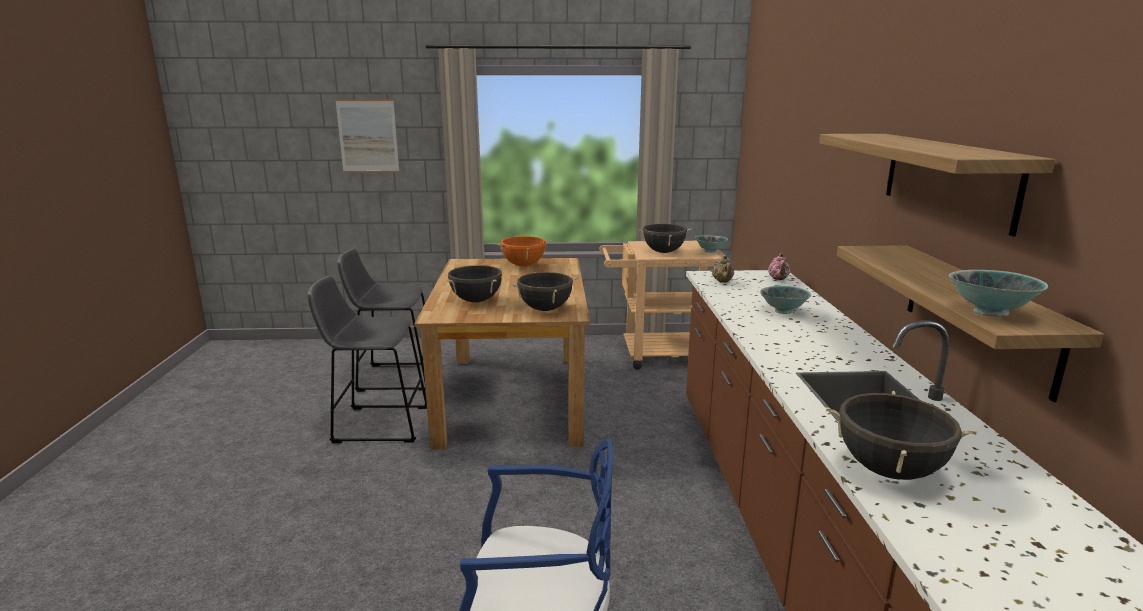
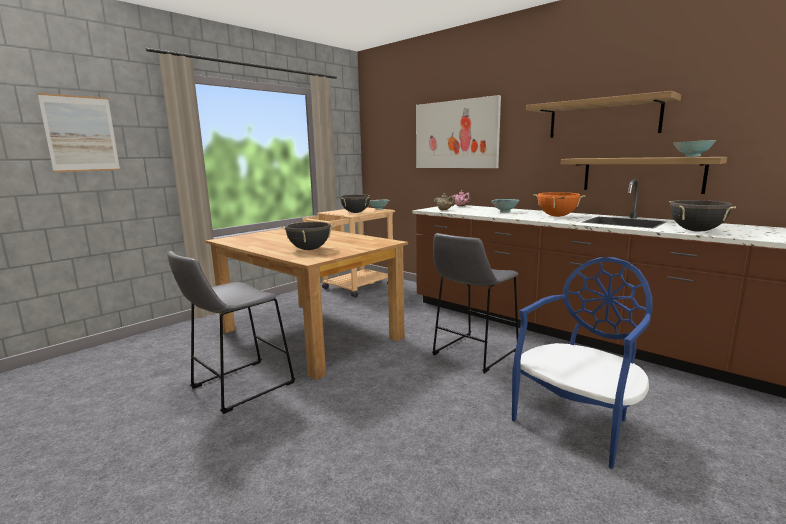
camera: 45 degrees left, 5 degrees down
grey stool [337,249,426,392] -> grey stool moved to [432,233,518,373]
orange cooking pot [495,236,551,266] -> orange cooking pot moved to [533,192,585,217]
black cooking pot [511,272,578,311] -> none
none -> picture [416,95,501,168]

